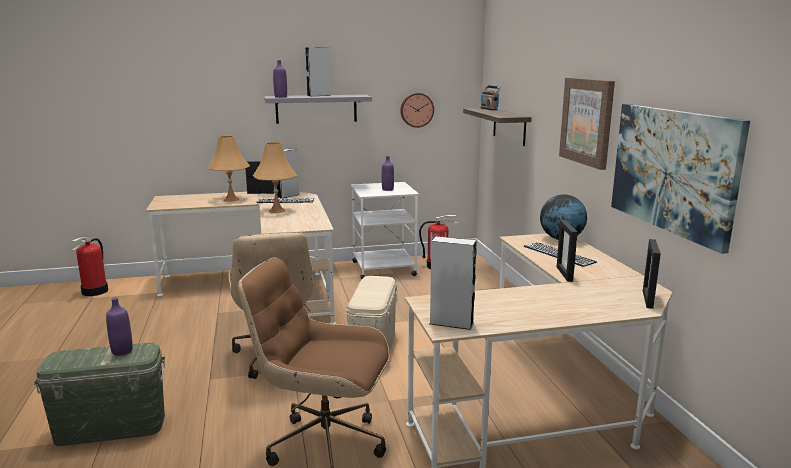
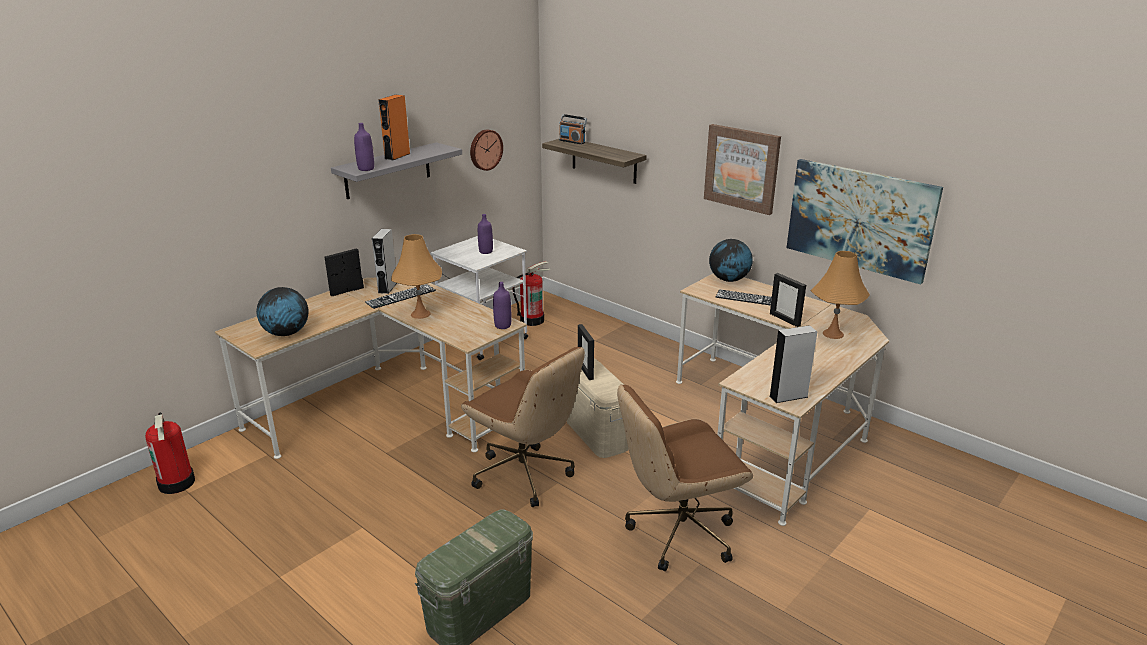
camera: 35 degrees left, 10 degrees up
purple bottle [106,298,133,356] -> purple bottle moved to [493,282,511,329]
orange table lamp [207,136,250,202] -> orange table lamp moved to [810,251,870,339]
grey speaker [305,48,331,96] -> orange speaker [378,95,410,160]
picture frame [643,239,661,309] -> picture frame moved to [578,324,594,380]
none -> globe [256,287,309,336]

